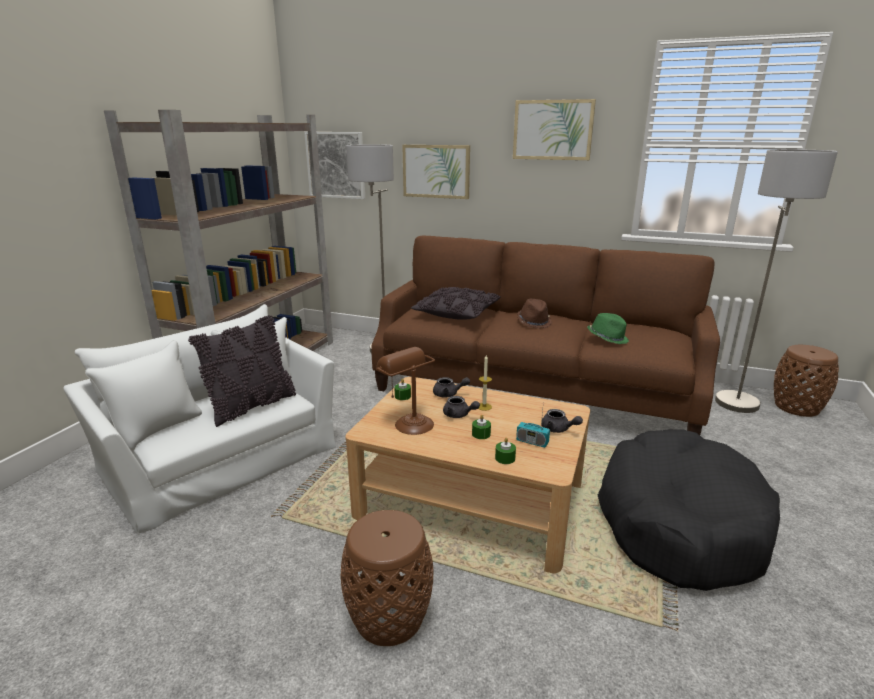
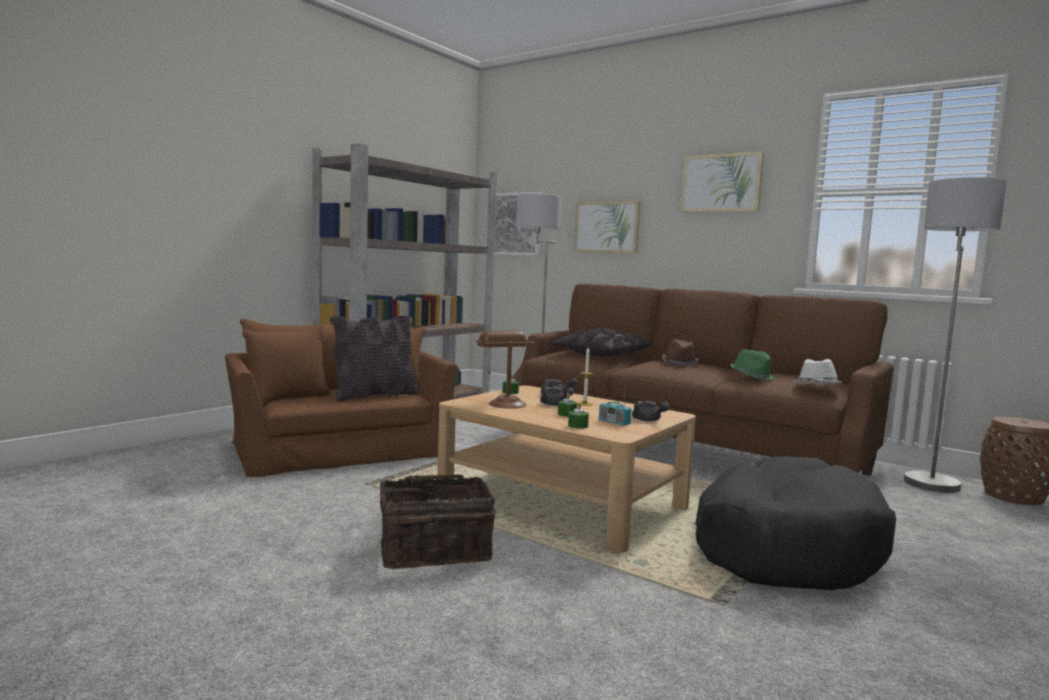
camera: 15 degrees right, 15 degrees down
white armchair [63,304,336,533] -> brown armchair [225,317,458,477]
brown stool [340,510,433,646] -> basket [380,474,496,569]
none -> white hat [794,359,842,384]

